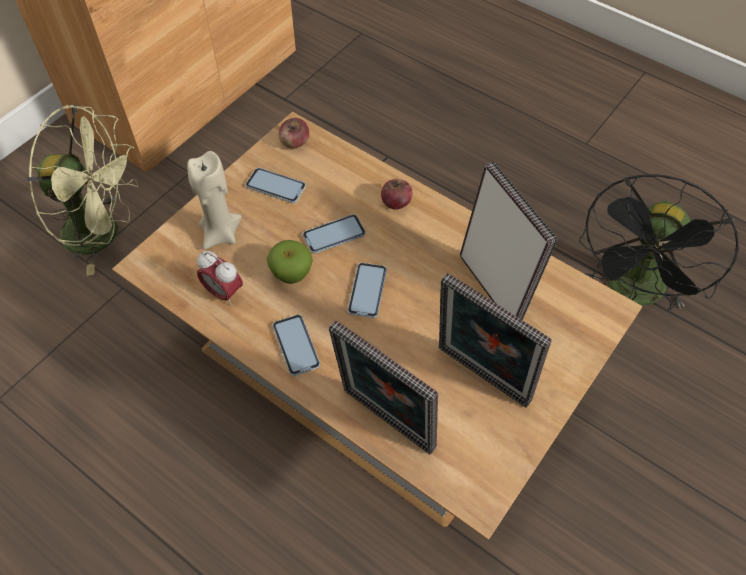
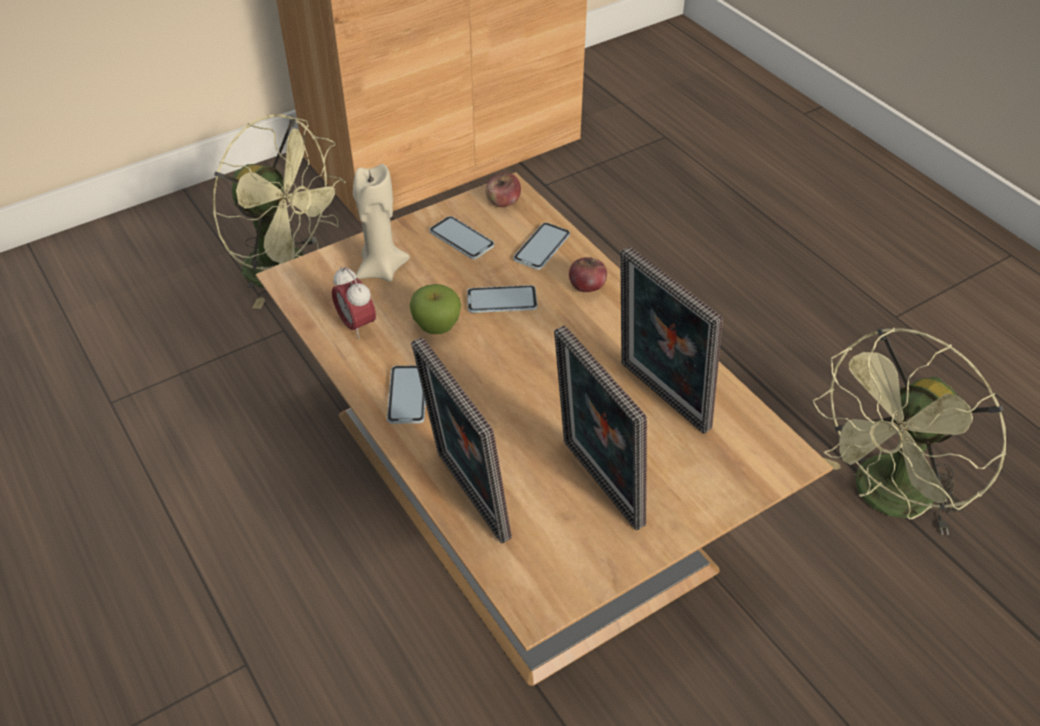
camera: 20 degrees right, 10 degrees down
phone [348,263,387,318] -> phone moved to [513,222,570,270]
picture frame [460,162,558,320] -> picture frame turned 150 degrees clockwise [620,246,723,434]
black fan [579,174,739,311] -> green fan [813,327,1007,535]

